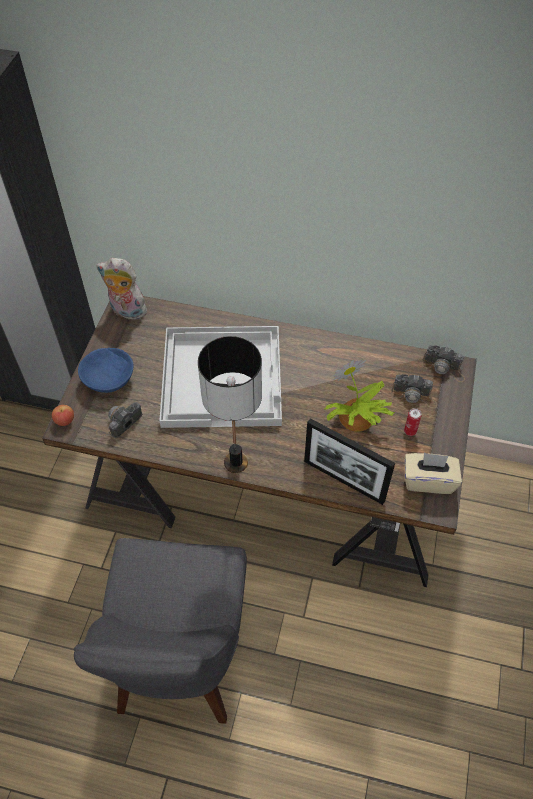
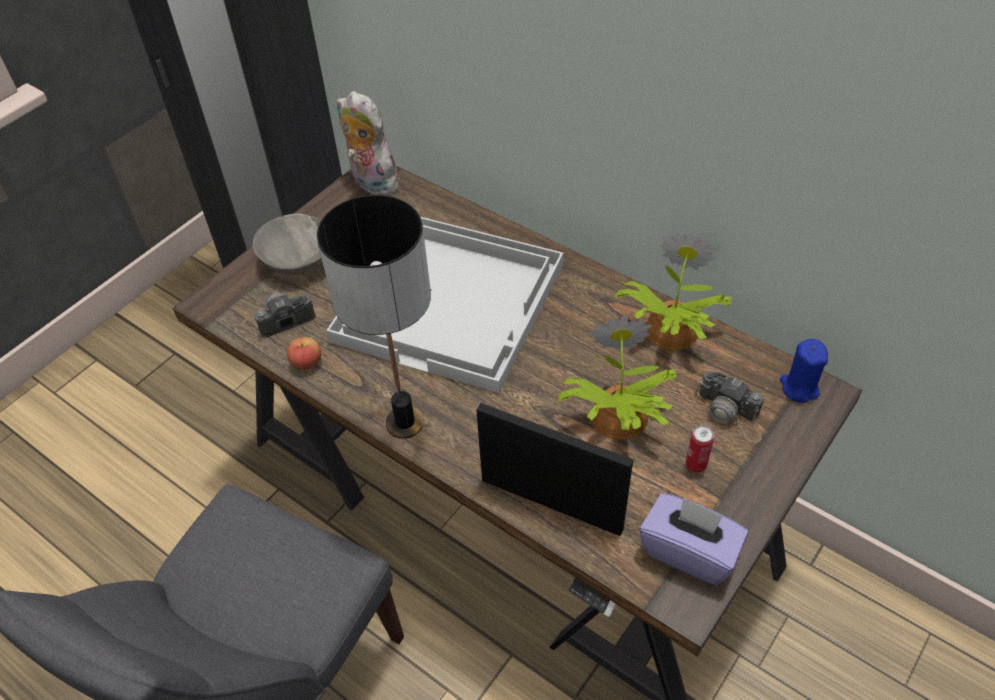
camera: 25 degrees right, 5 degrees down
apple [52,405,74,426] -> apple moved to [287,337,321,370]
blue bowl [78,348,133,393] -> grey bowl [253,213,322,275]
picture frame [304,418,395,505] -> picture frame turned 150 degrees clockwise [476,403,633,536]
beige tissue box [405,453,462,494] -> purple tissue box [639,493,748,585]
camera [421,345,465,382] -> blue candle [780,339,828,403]
none -> potted plant [614,233,731,351]

